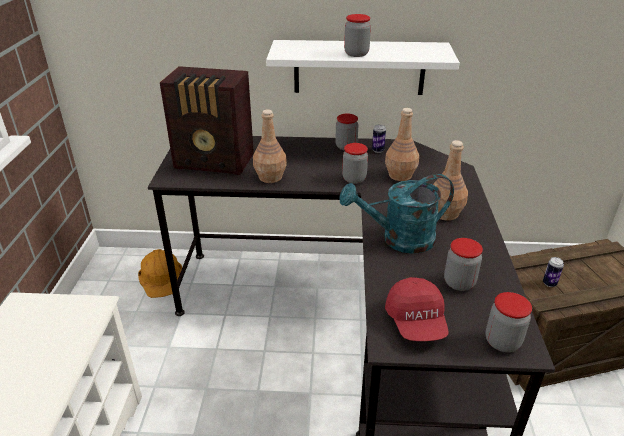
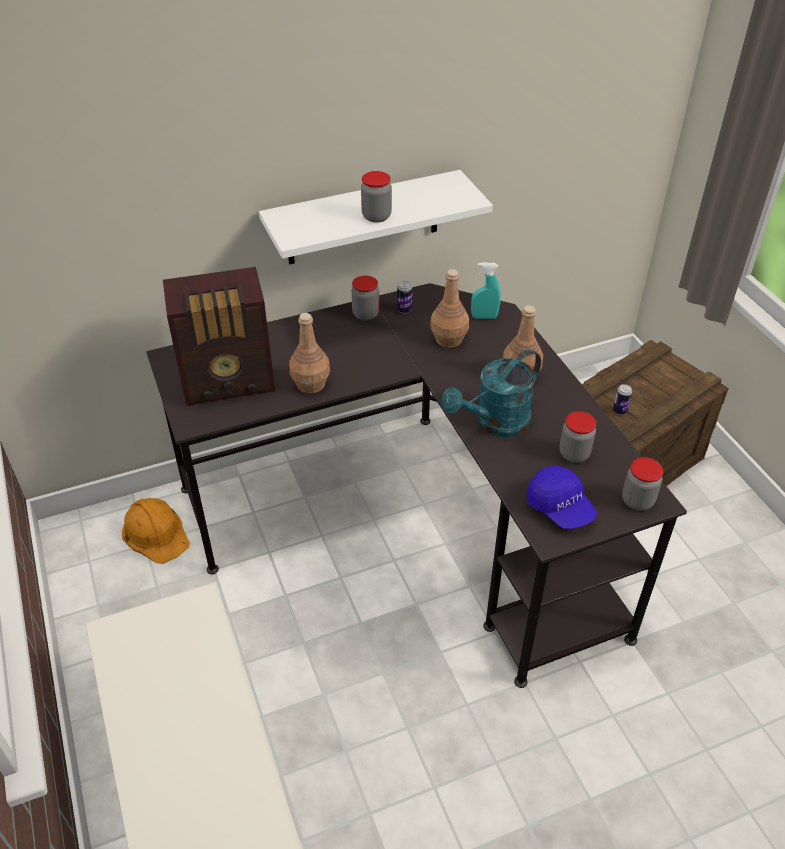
camera: 25 degrees left, 10 degrees up
jar [342,143,368,184] -> none
red cap [385,277,449,341] -> blue cap [526,466,597,529]
none -> turquoise spray bottle [471,262,501,319]

